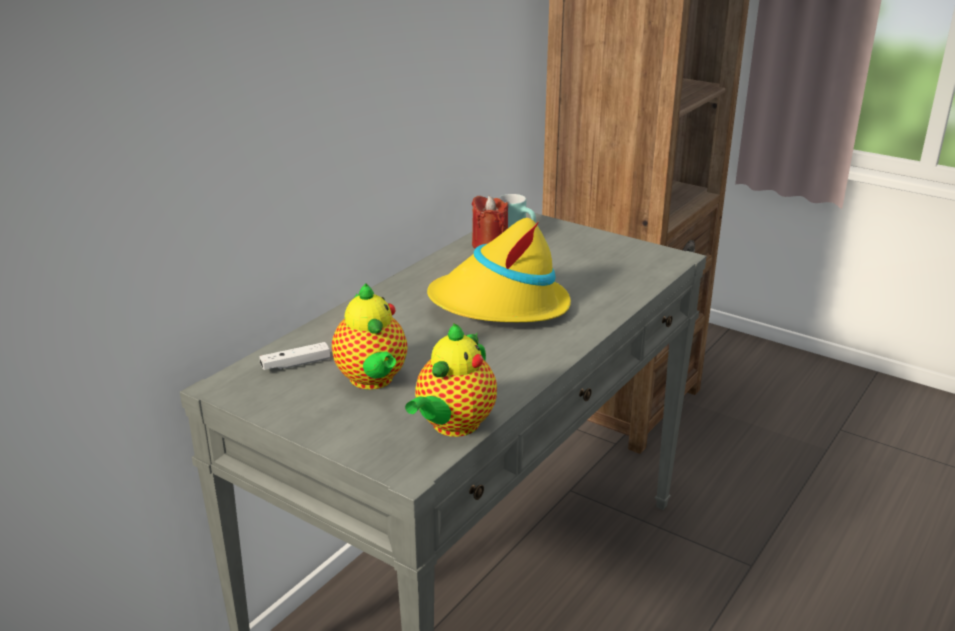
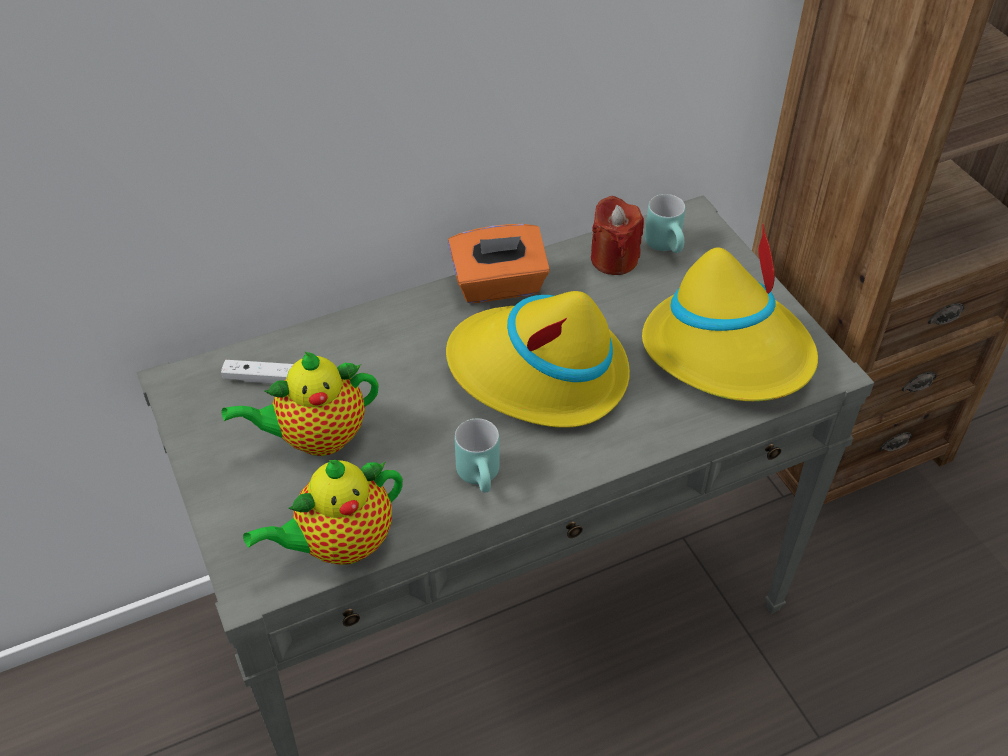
camera: 30 degrees right, 20 degrees up
teapot [332,283,408,390] -> teapot turned 60 degrees clockwise [222,352,378,456]
none -> orange tissue box [448,224,550,303]
none -> turquoise mug [455,419,500,492]
none -> yellow hat [642,223,818,401]

